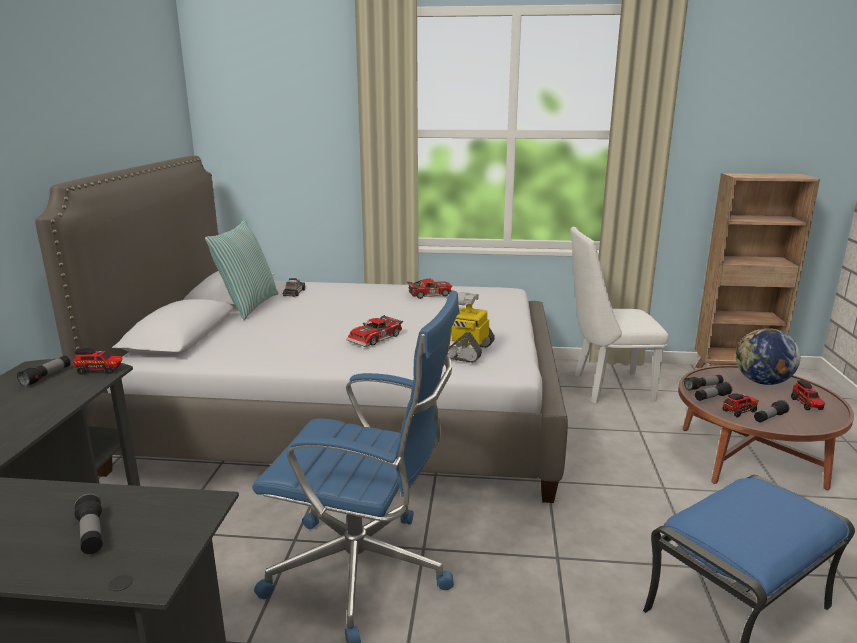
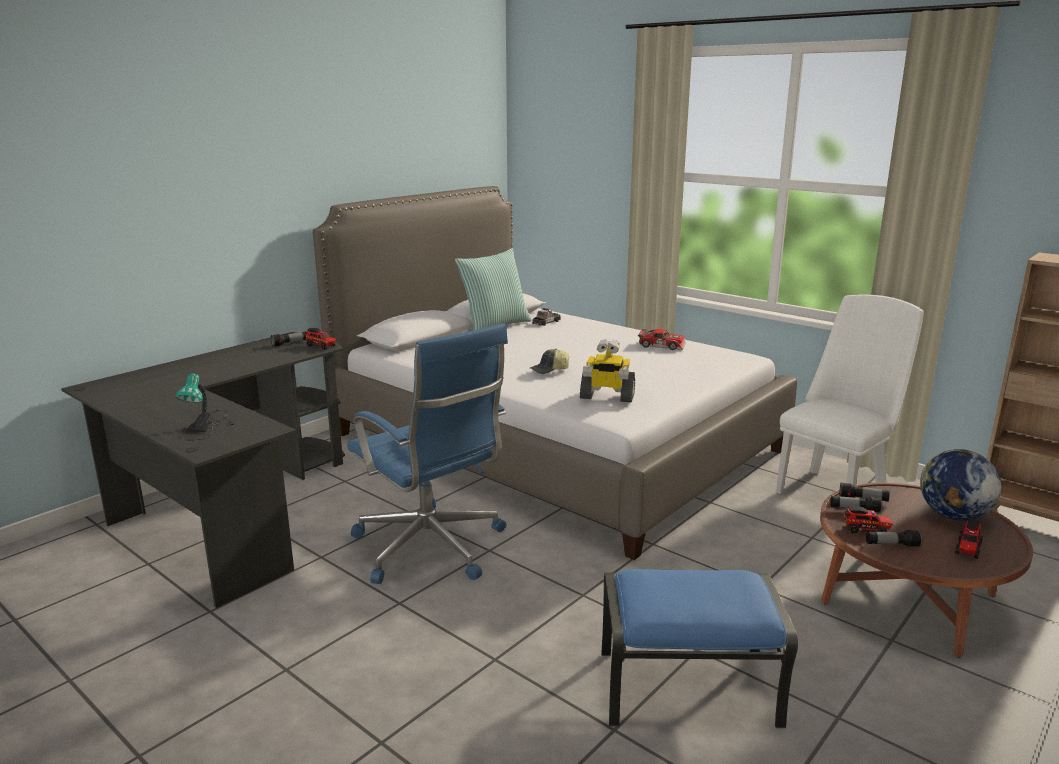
camera: 35 degrees right, 0 degrees up
flashlight [74,493,103,554] -> table lamp [176,373,234,441]
toy car [346,315,403,347] -> cap [530,349,569,374]
toy robot [448,292,495,363] -> toy robot turned 135 degrees counterclockwise [580,339,635,403]
white chair [570,227,669,404] -> white chair turned 105 degrees clockwise [776,294,924,494]

